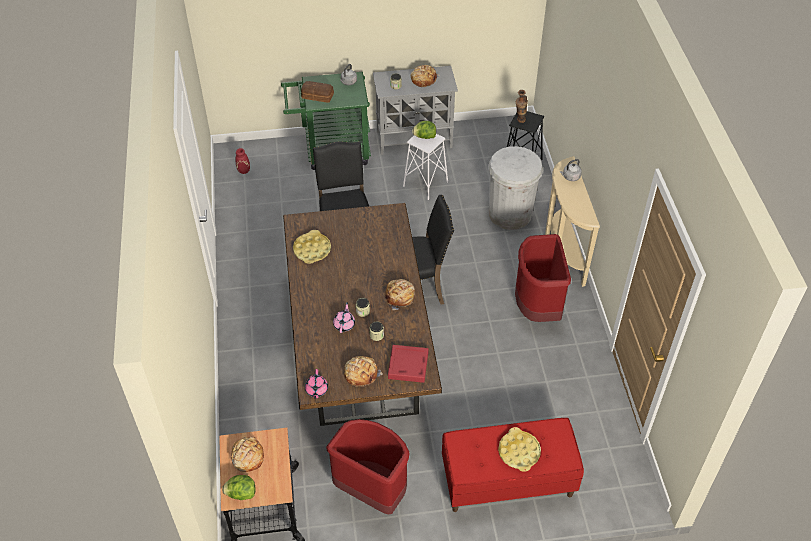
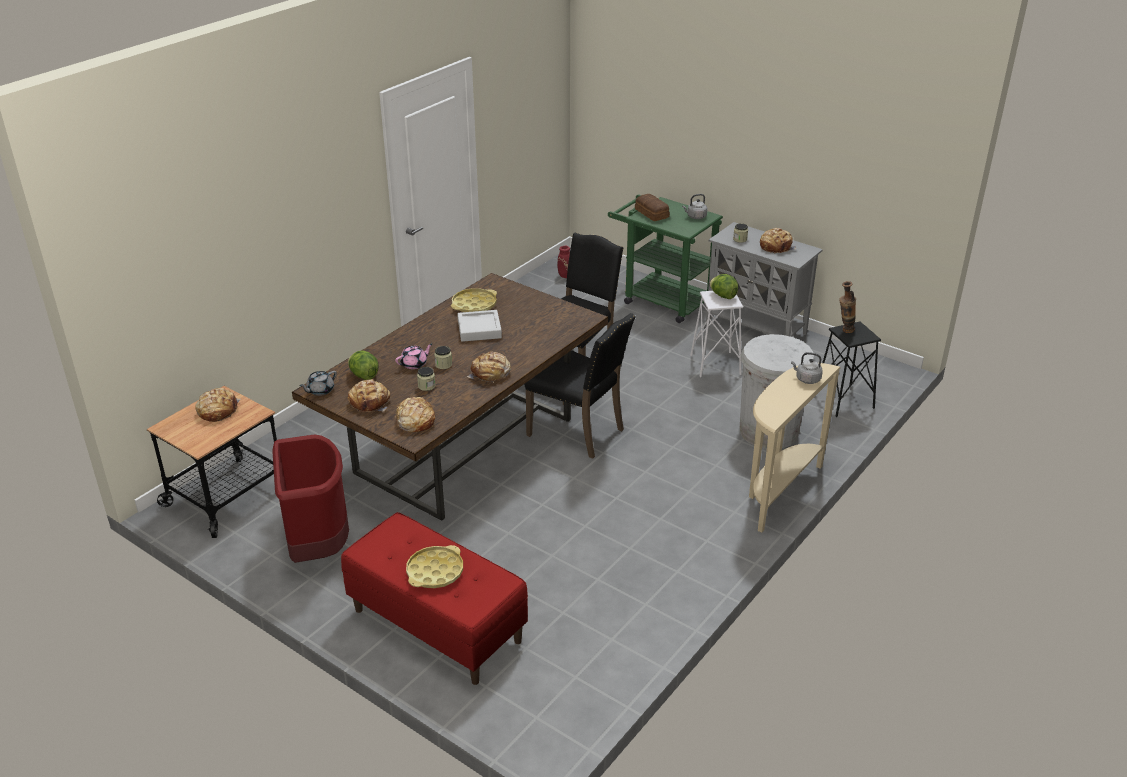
camera: 45 degrees right, 15 degrees down
lettuce [222,475,255,500] -> lettuce moved to [348,350,379,380]
pink teapot [305,369,328,399] -> grey teapot [299,371,337,396]
red tray [388,345,428,383] -> bread [396,397,435,432]
red trash can [515,234,571,322] -> none
none -> grey tray [457,310,502,342]

